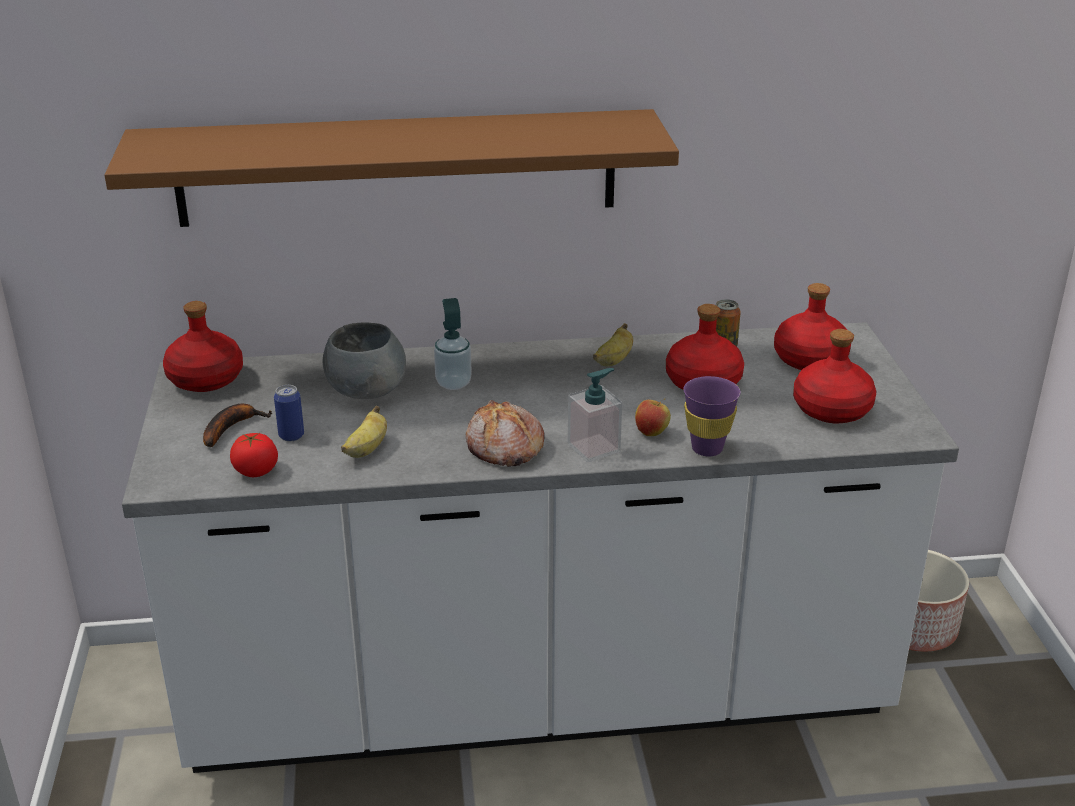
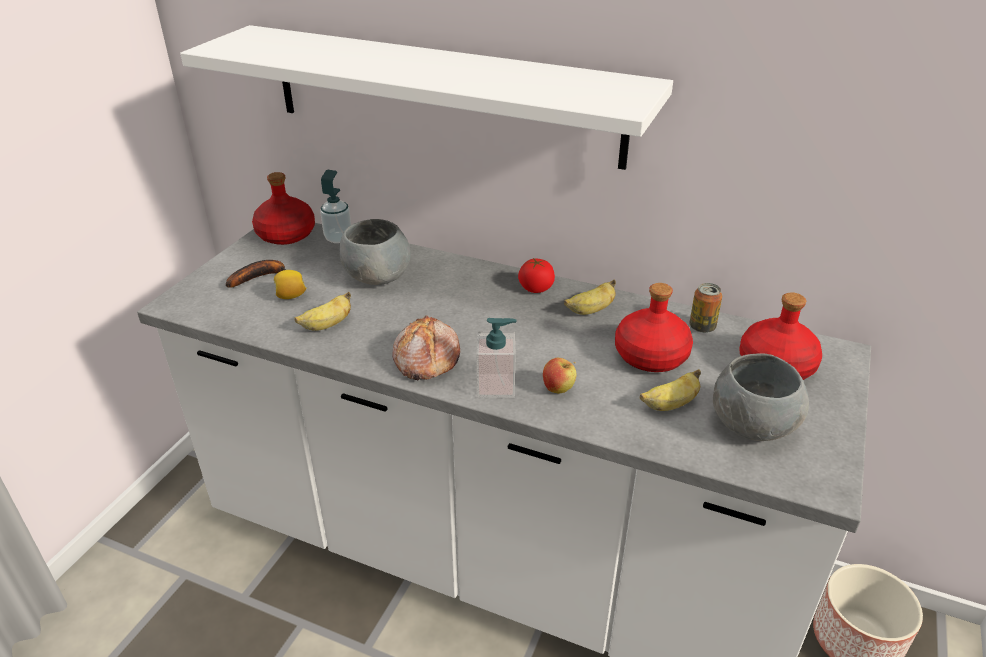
camera: 30 degrees right, 5 degrees up
brown shelf [105,109,679,227] -> white shelf [180,25,673,170]
tomato [230,433,278,477] -> tomato moved to [518,258,555,293]
can [274,385,304,441] -> lemon [274,270,307,299]
soap dispenser [434,298,472,390] -> soap dispenser moved to [320,170,351,243]
purple cup [683,376,741,456] -> none
red bottle [793,329,876,423] -> grey bowl [713,353,809,441]
none -> banana [640,369,701,411]

